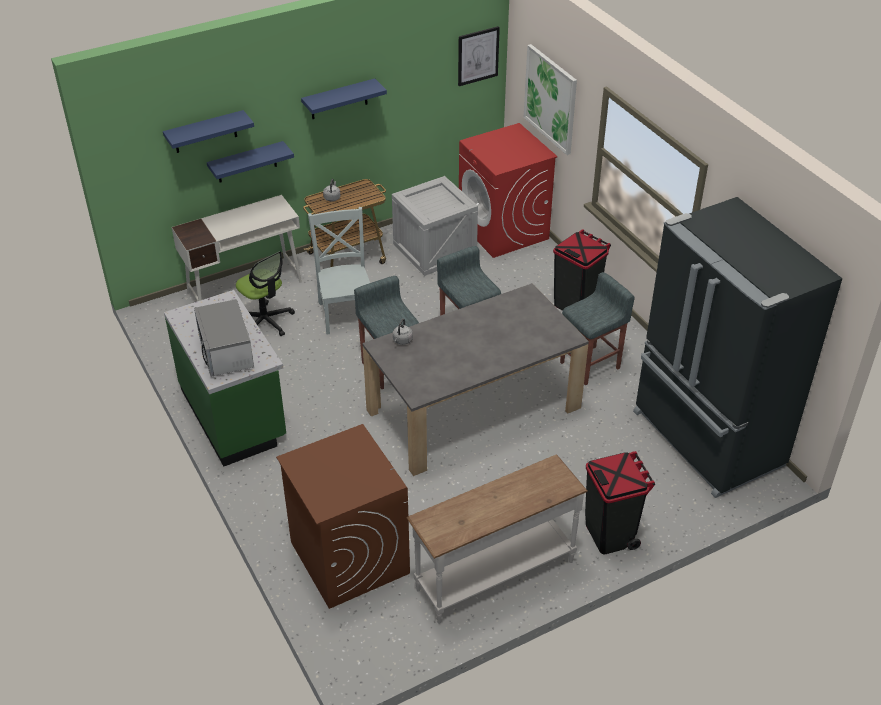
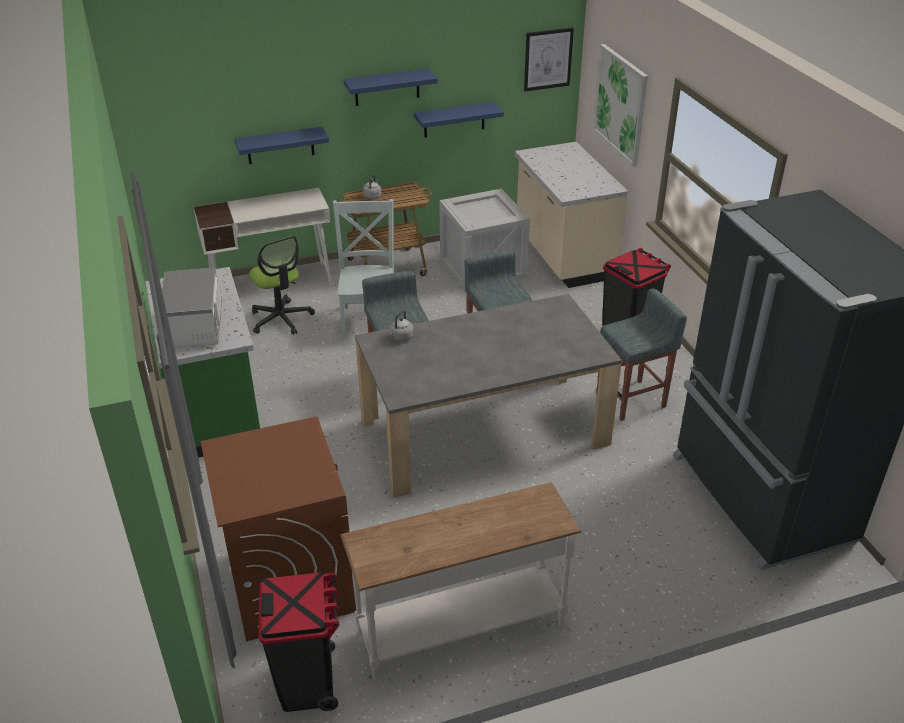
camera: 10 degrees right, 5 degrees down
blue shelf [163,110,254,153] -> blue shelf moved to [414,102,504,138]
red washing machine [459,123,558,258] -> beige counter [515,142,628,288]
black trash can [585,451,655,554] -> black trash can moved to [258,572,340,712]

